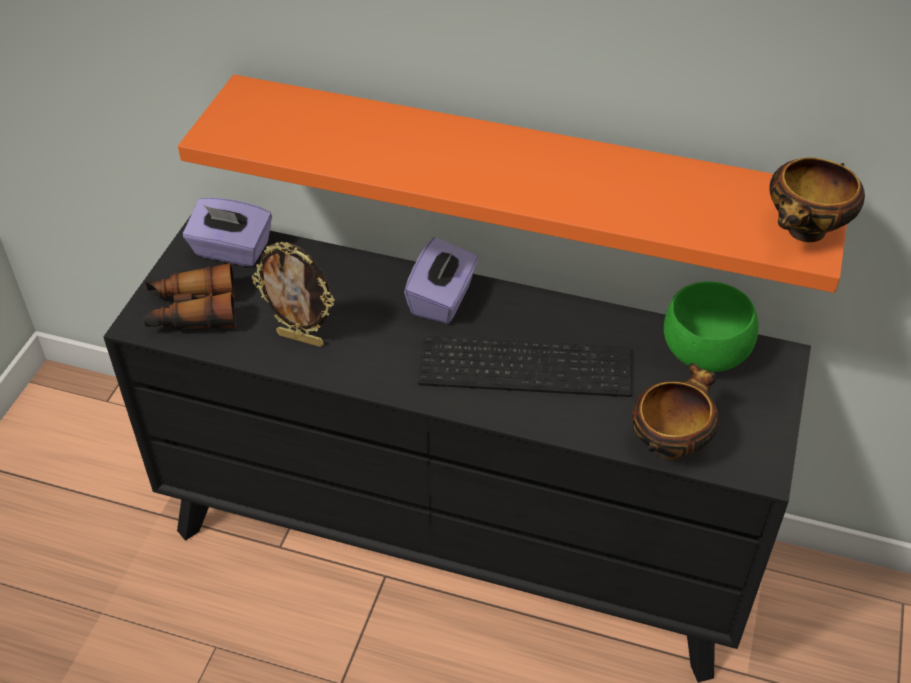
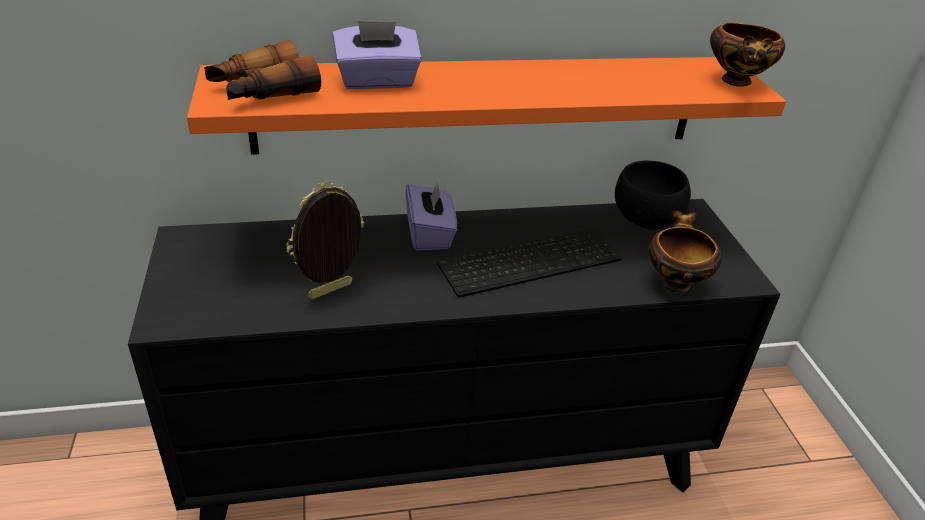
camera: 30 degrees left, 10 degrees down
binoculars [143,263,236,330] -> binoculars moved to [204,40,321,100]
purple tissue box [183,197,272,267] -> purple tissue box moved to [333,21,422,89]
picture frame [252,242,334,347] -> picture frame turned 150 degrees clockwise [286,182,364,299]
green bowl [664,281,759,372] -> black bowl [615,161,691,230]

